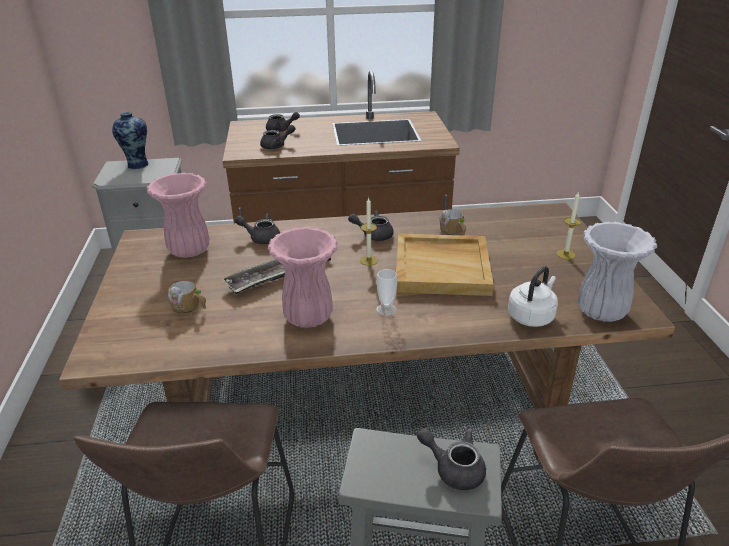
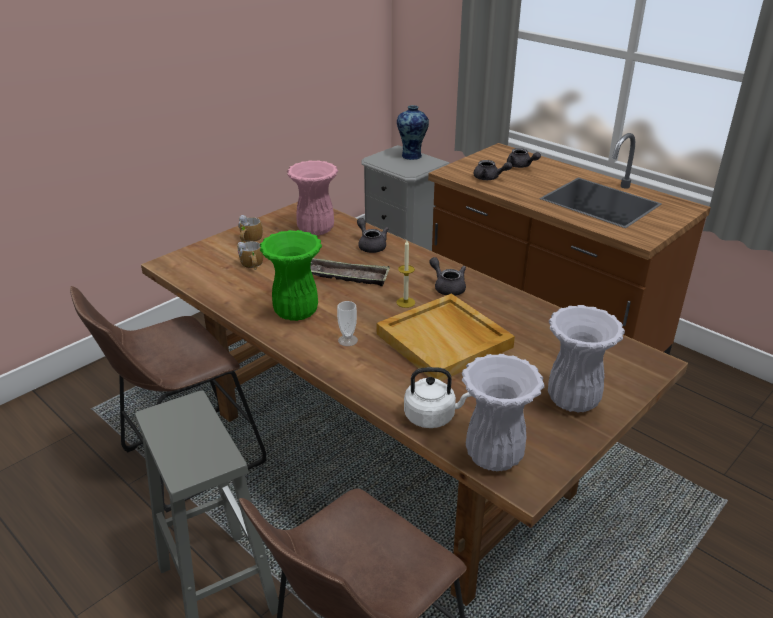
camera: 50 degrees right, 0 degrees up
pink vase [268,227,338,328] -> green vase [260,230,322,321]
grey teapot [417,428,486,490] -> none
mug [440,209,466,235] -> mug moved to [238,215,263,242]
candle [556,192,581,260] -> white vase [548,305,625,413]

